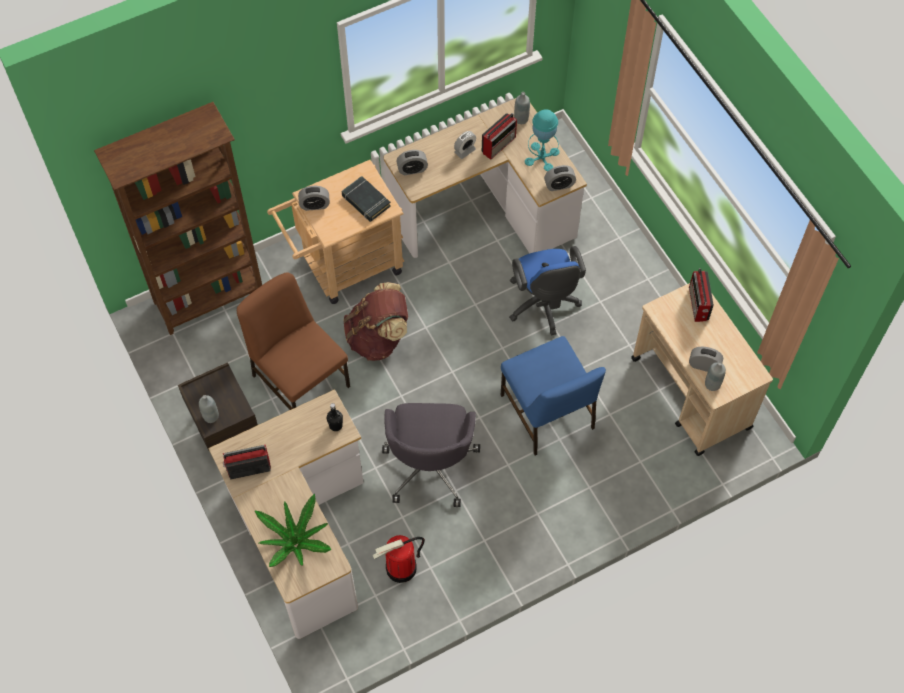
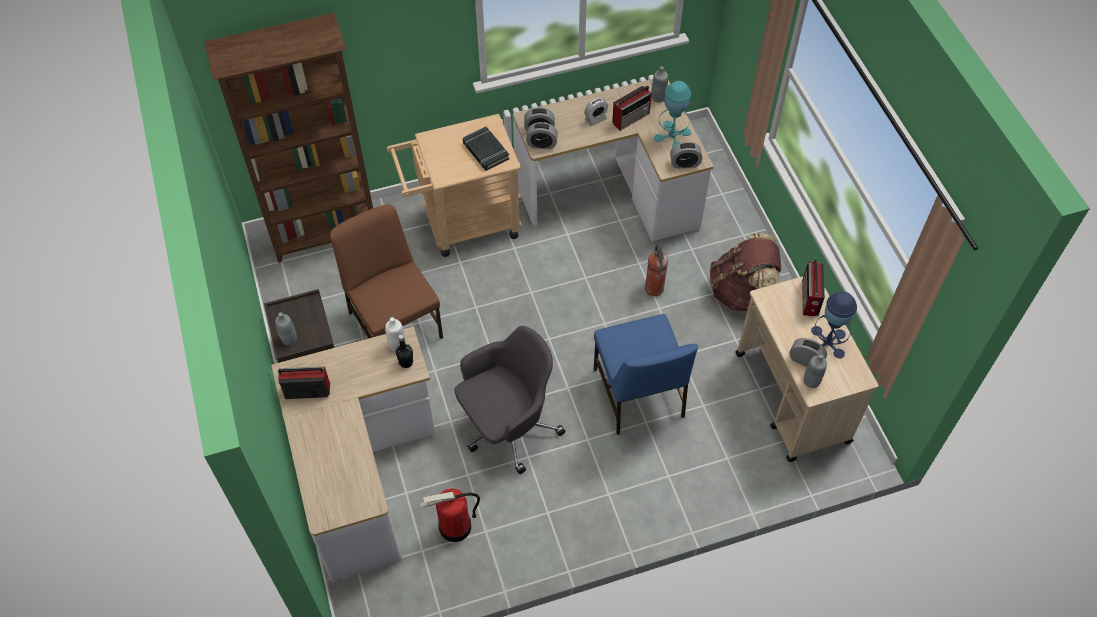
camera: 10 degrees right, 5 degrees down
potted plant [254,494,331,567] -> none
alarm clock [298,186,330,211] -> alarm clock moved to [526,122,558,149]
brown backpack [343,282,408,361] -> brown backpack moved to [710,233,781,311]
grey office chair [382,403,480,507] -> grey office chair turned 135 degrees counterclockwise [455,326,565,474]
blue office chair [509,246,586,335] -> fire extinguisher [645,245,668,296]
none -> white bottle [385,317,406,352]
none -> blue table lamp [811,291,857,359]

